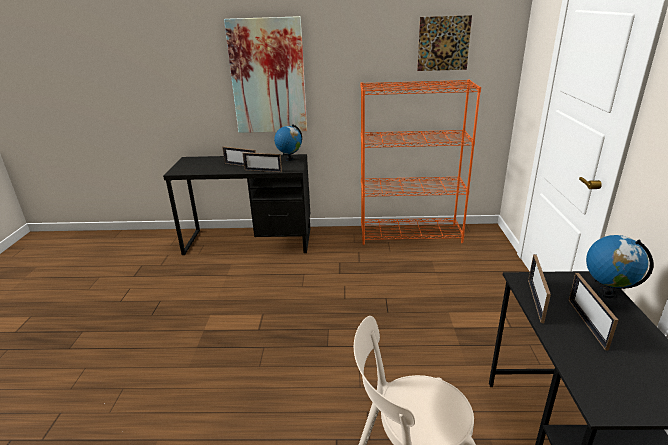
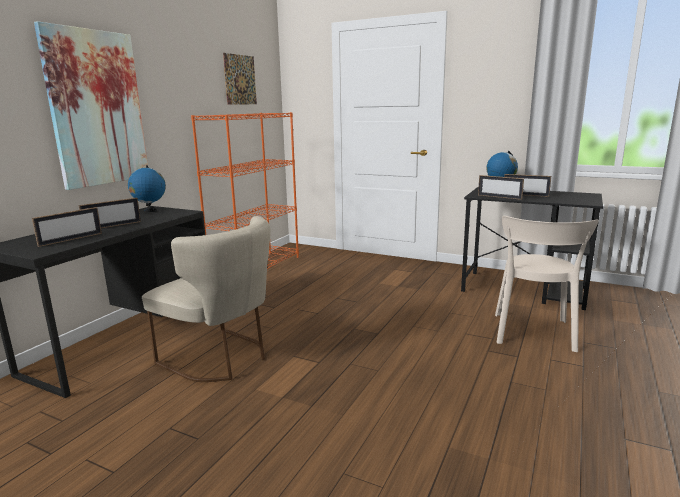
camera: 65 degrees left, 10 degrees down
picture frame [242,152,282,172] -> picture frame moved to [32,207,102,247]
none -> beige chair [142,216,271,382]

